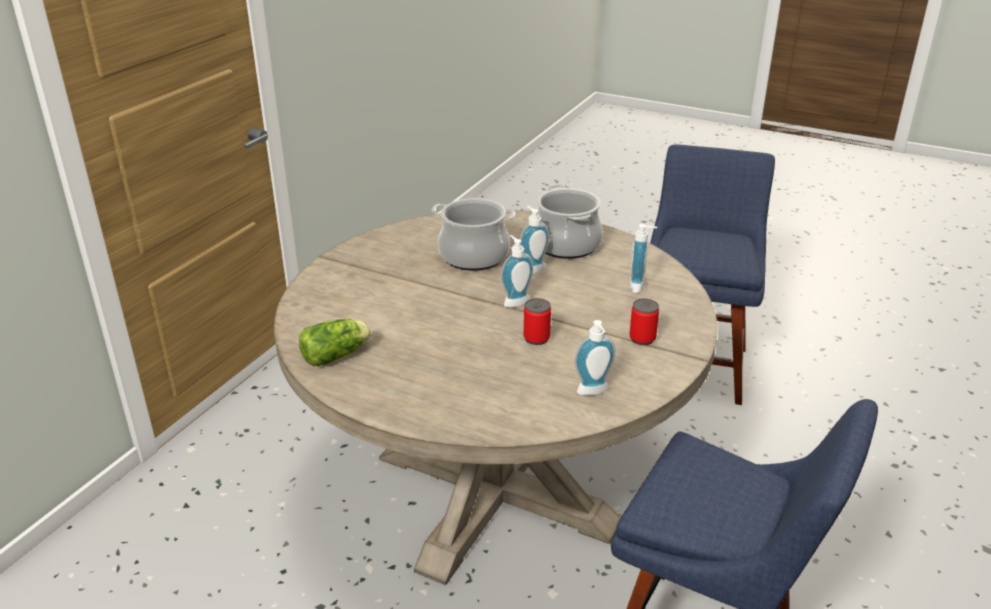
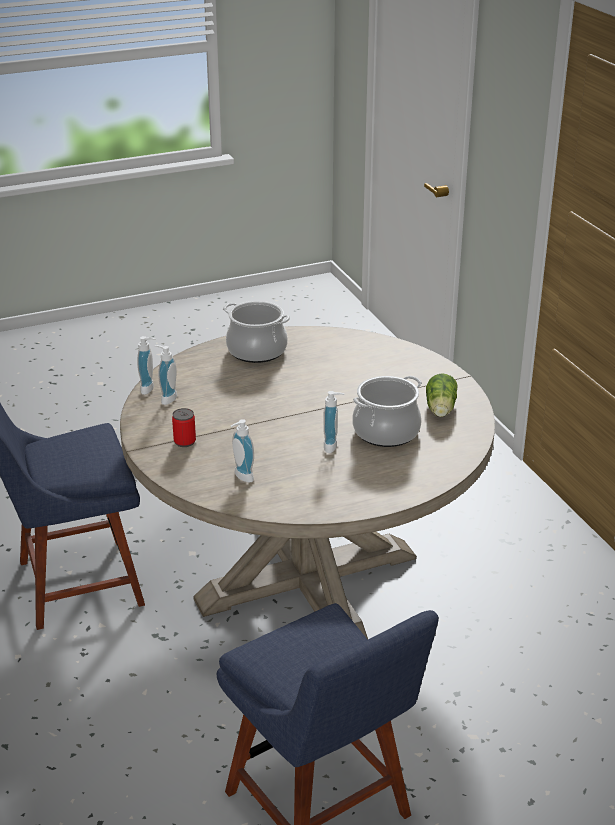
camera: 130 degrees right, 0 degrees up
lettuce [299,319,371,366] -> lettuce moved to [426,373,458,417]
soap dispenser [501,235,534,308] -> soap dispenser moved to [137,336,155,395]
can [524,298,551,345] -> none
cooking pot [537,184,603,259] -> cooking pot moved to [223,301,290,363]

